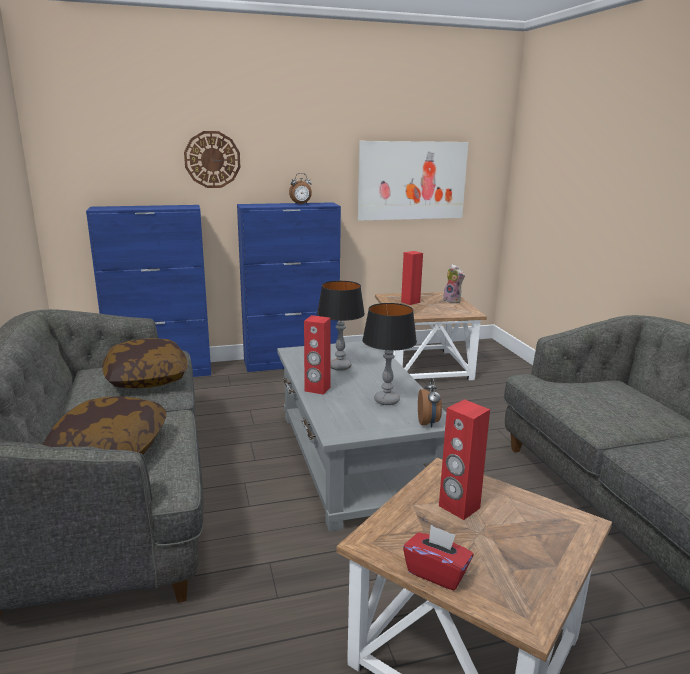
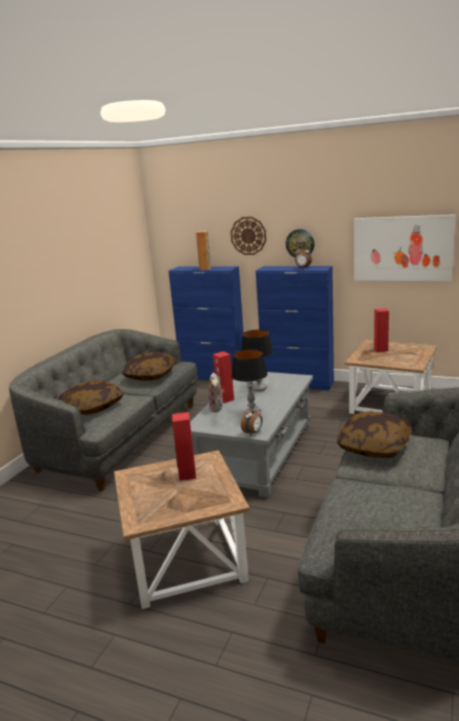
camera: 40 degrees right, 0 degrees up
red tissue box [403,525,474,590] -> none
plush toy [443,264,465,303] -> plush toy moved to [209,373,224,412]
none -> brown speaker [196,231,211,270]
none -> wall clock [286,229,315,258]
none -> pillow [337,412,412,458]

